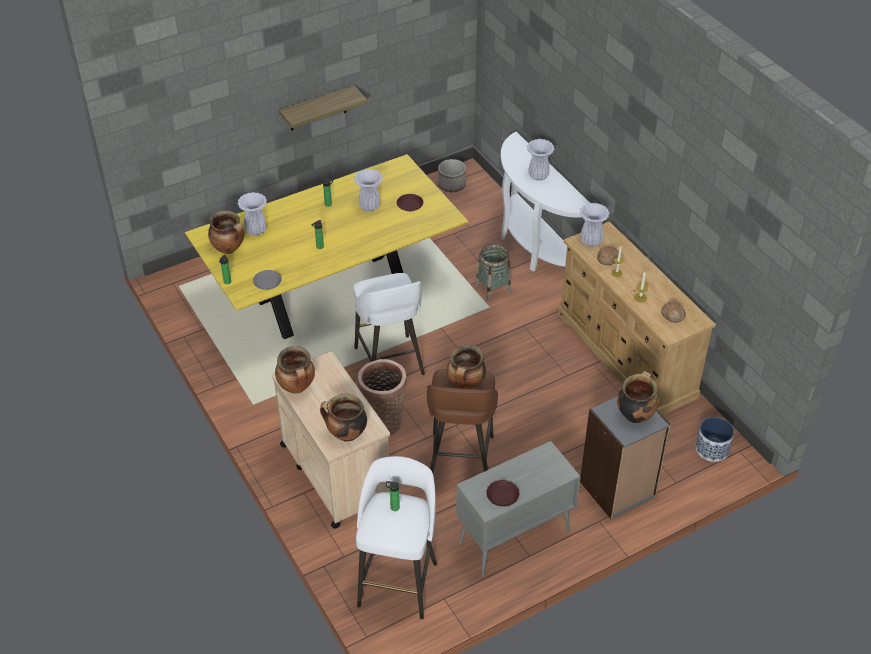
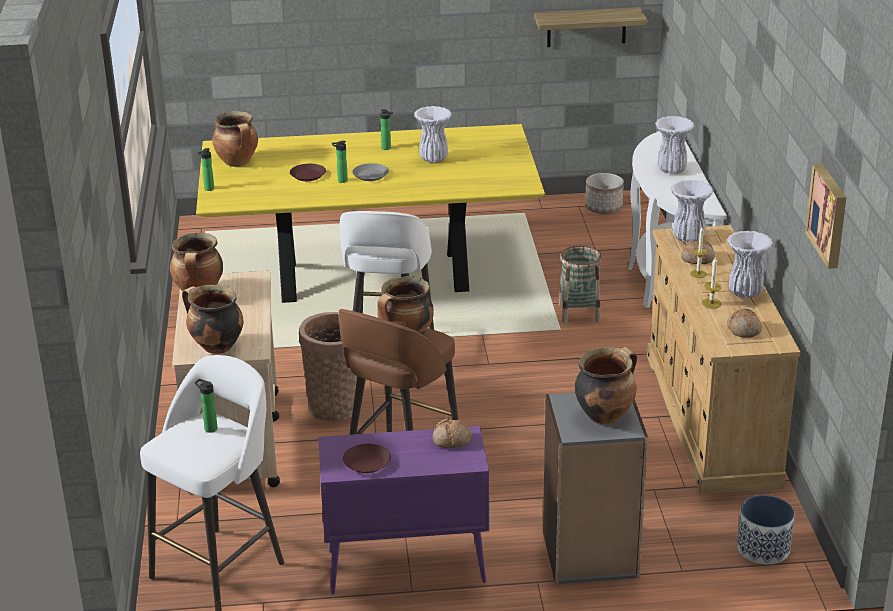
camera: 25 degrees right, 15 degrees down
white vase [237,192,267,236] -> white vase moved to [727,231,773,298]
grey plate [253,270,282,290] -> grey plate moved to [352,163,389,181]
shelf [279,85,368,131] -> shelf moved to [534,7,648,47]
brown plate [397,194,423,211] -> brown plate moved to [290,164,326,181]
grey cabinet [456,441,581,576] -> purple cabinet [319,426,489,595]
none -> bread [433,418,472,448]
none -> picture [805,163,847,269]

